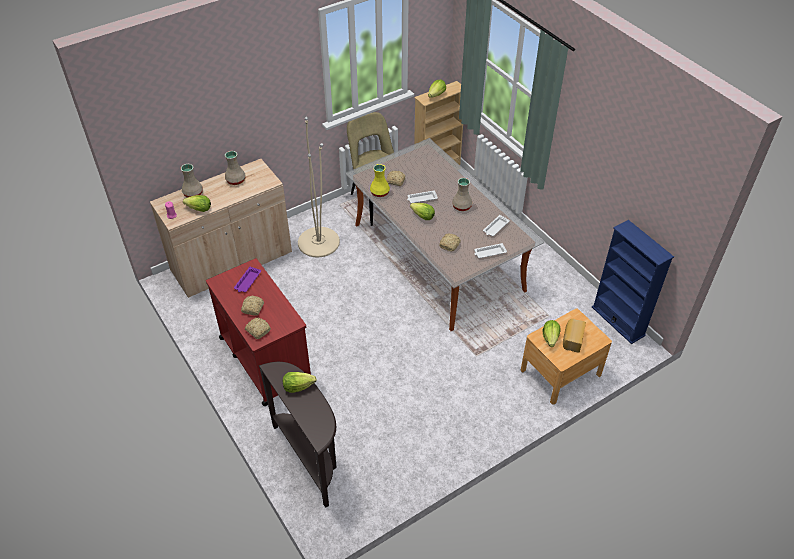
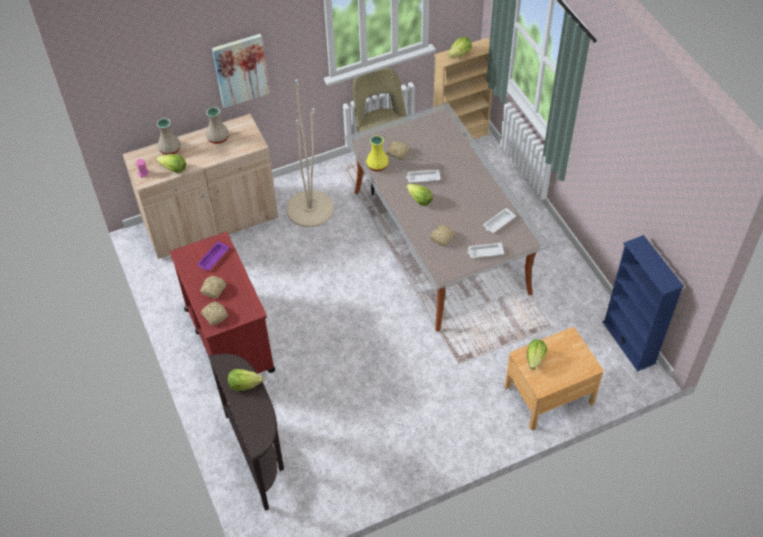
camera: 10 degrees right, 5 degrees up
beige vase [452,178,472,211] -> none
bread [563,319,586,352] -> none
none -> picture [212,34,270,108]

